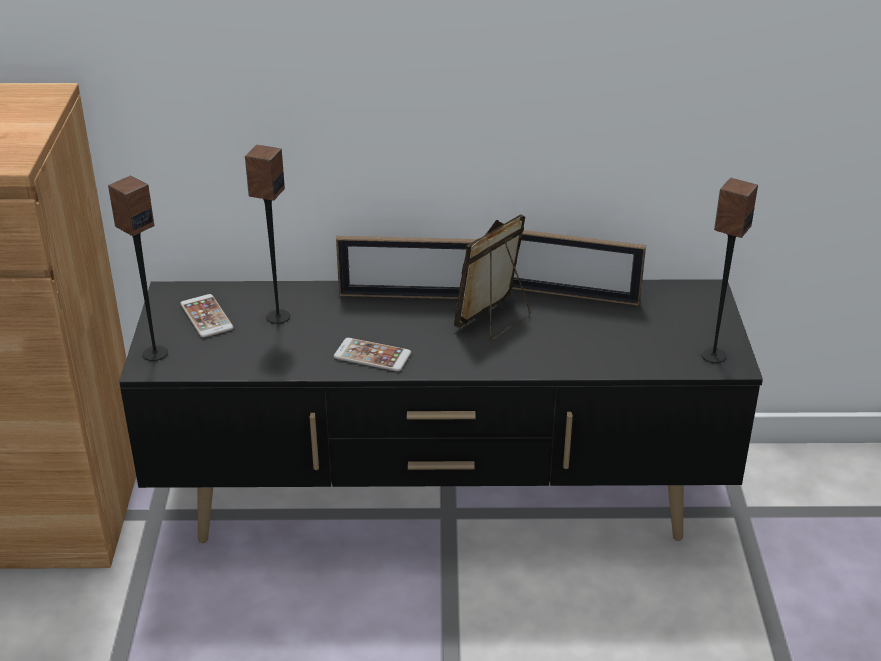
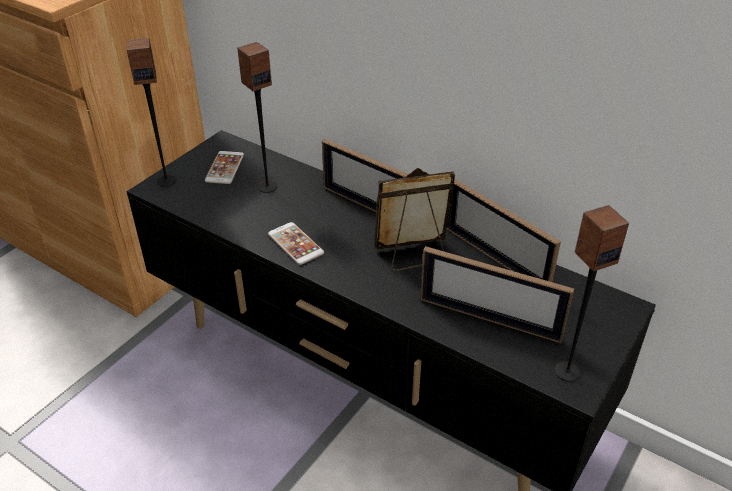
camera: 35 degrees right, 5 degrees up
none -> picture frame [420,246,574,343]

